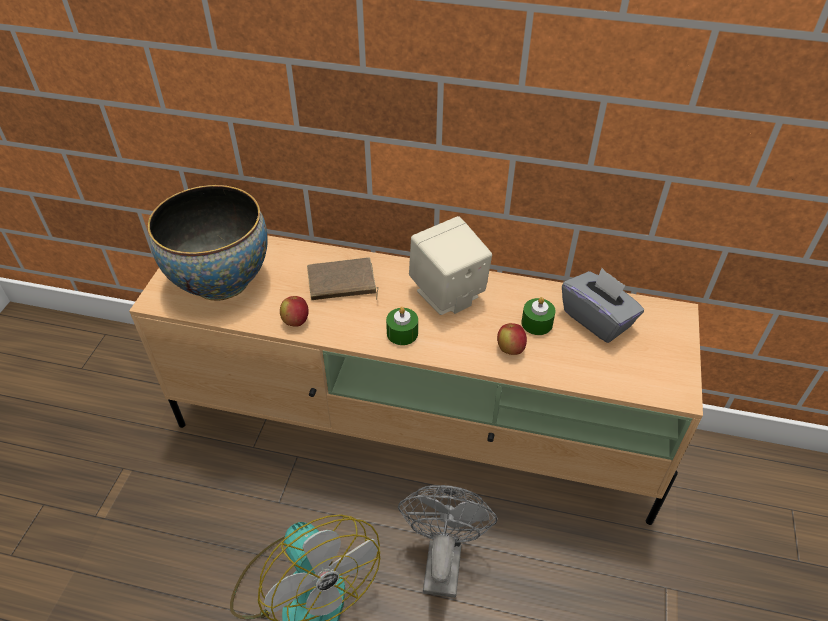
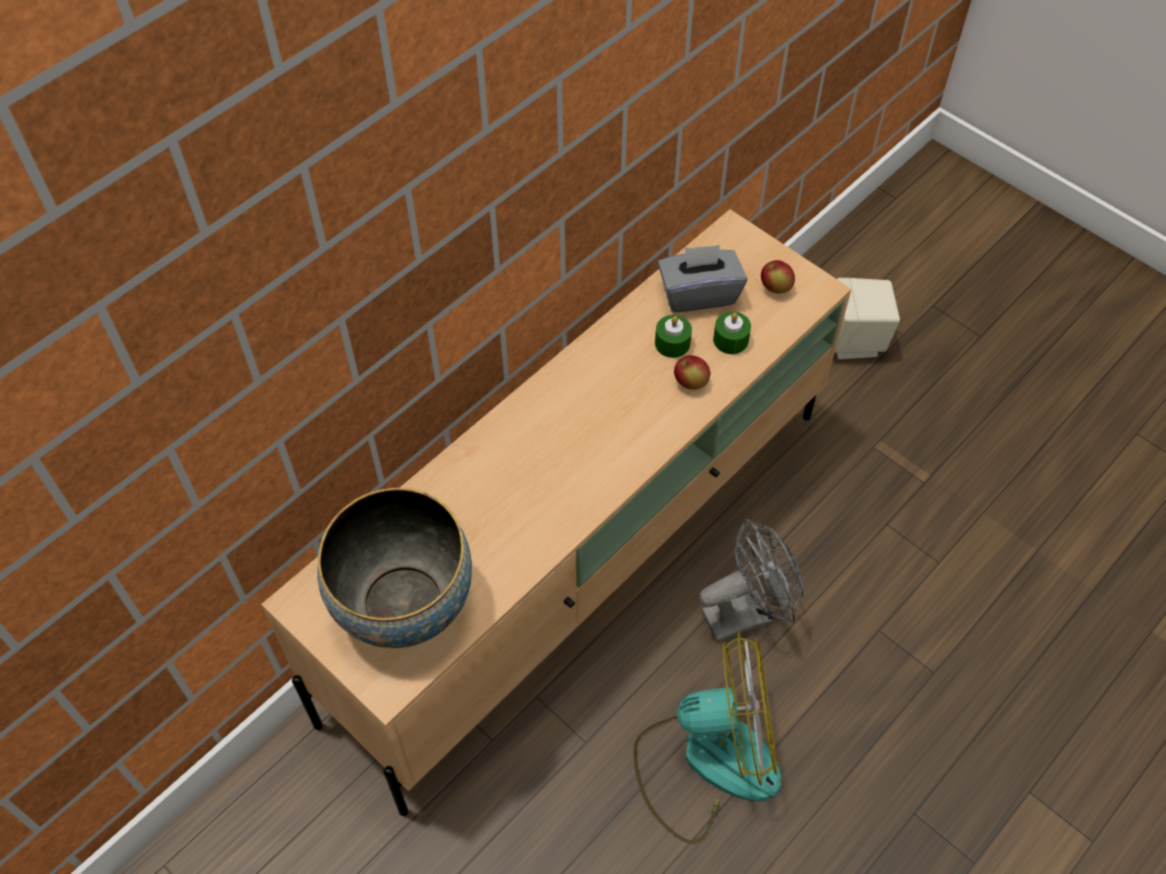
camera: 60 degrees left, 10 degrees up
apple [280,296,309,326] -> apple moved to [761,260,795,294]
brown book [307,257,379,300] -> none
green candle [386,307,418,345] -> green candle moved to [713,311,751,354]
grey fan [398,485,498,598] -> grey fan turned 120 degrees clockwise [700,519,804,642]
beige speaker [409,216,492,315] -> beige speaker moved to [835,278,900,359]

